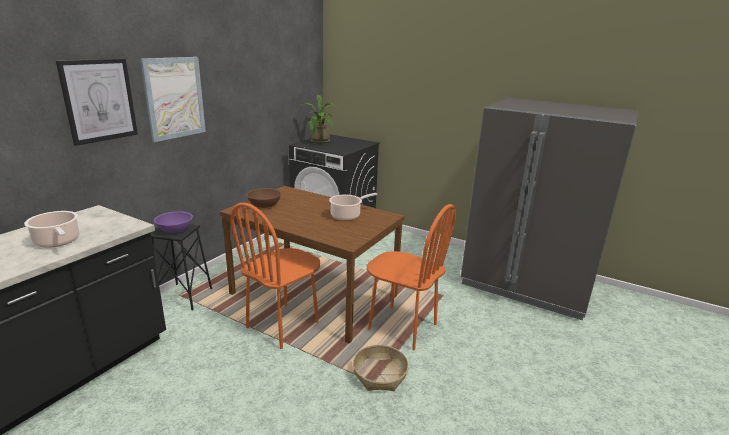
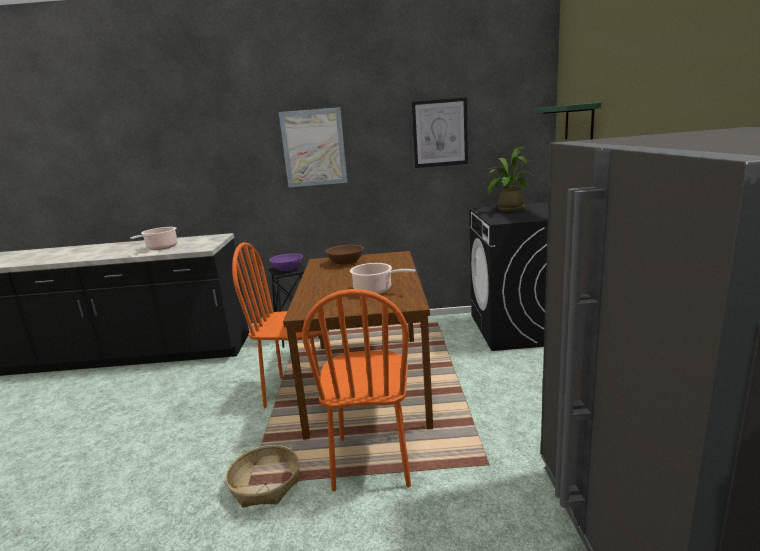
camera: 60 degrees right, 5 degrees down
picture [56,58,138,146] -> picture moved to [412,97,468,168]
none -> green shelf [533,103,601,140]

